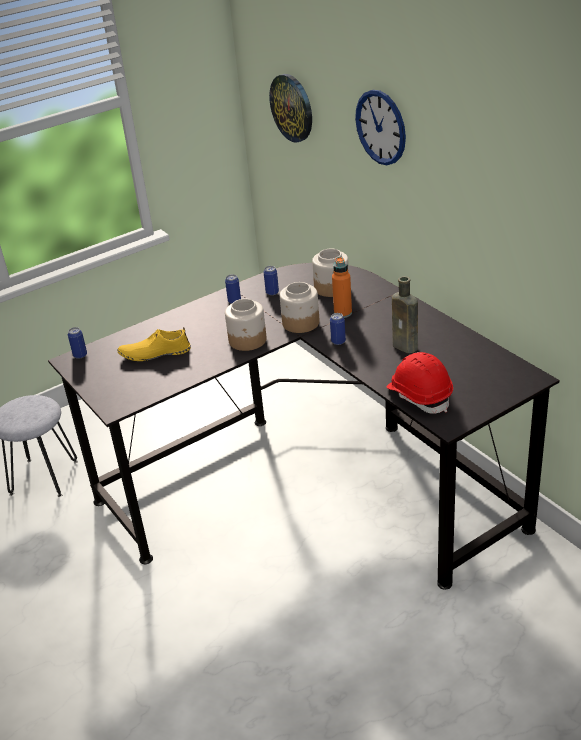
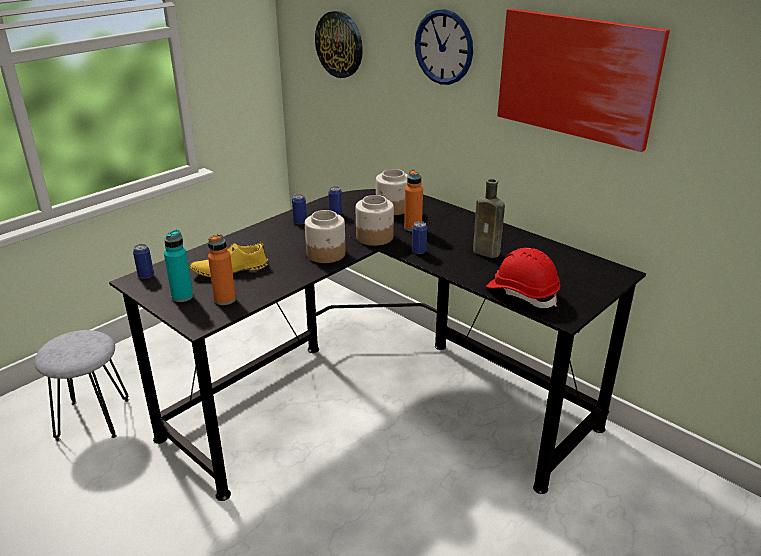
camera: 15 degrees left, 5 degrees down
none -> turquoise bottle [164,230,193,302]
none -> orange bottle [208,234,236,305]
none -> picture [497,8,670,152]

